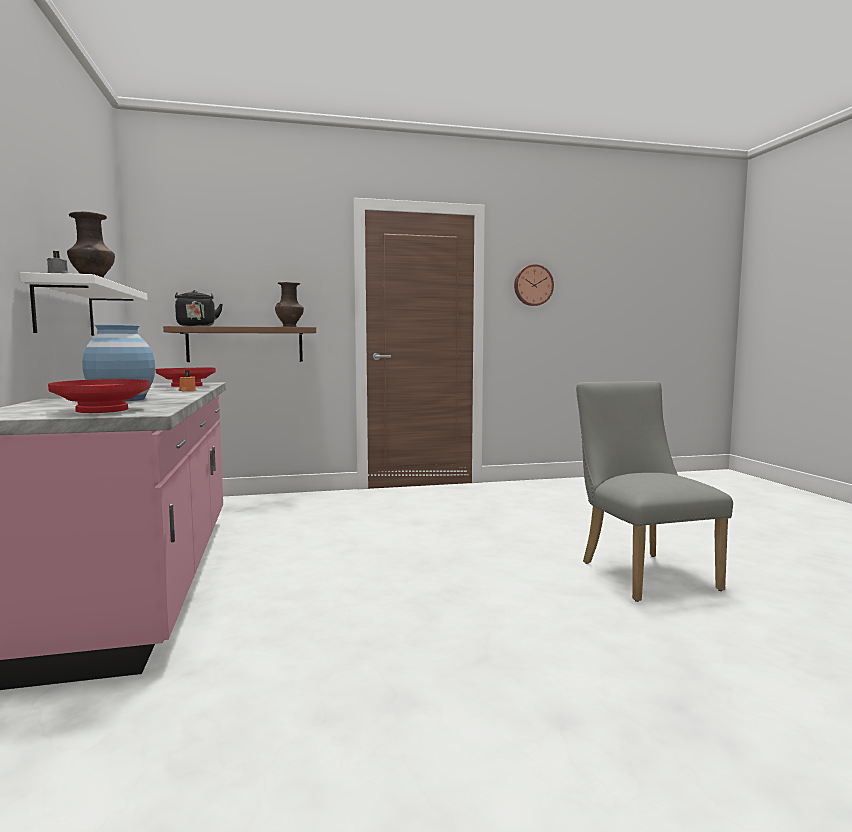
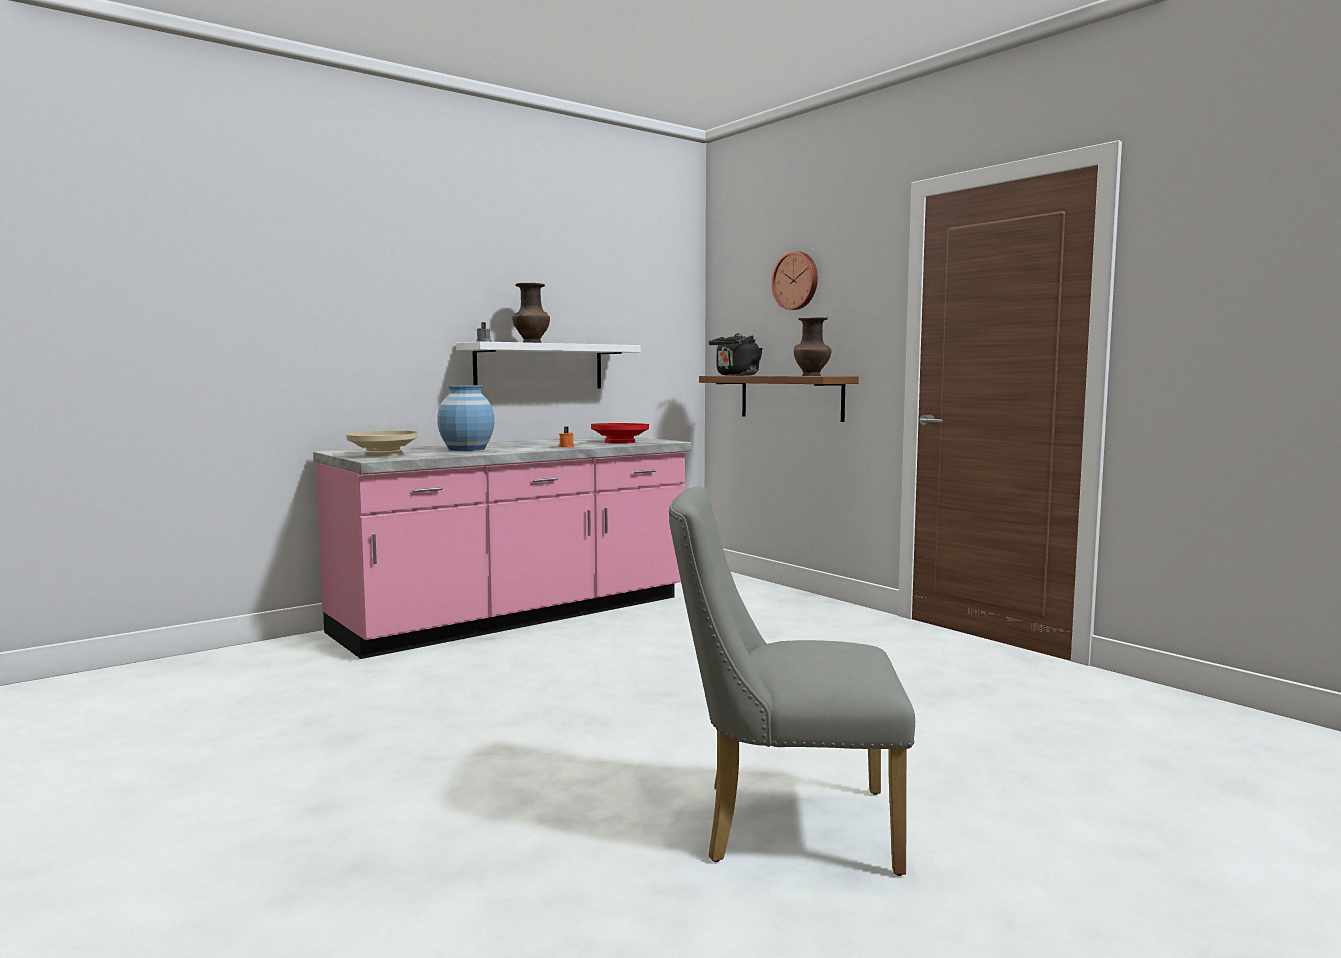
camera: 65 degrees right, 0 degrees up
red bowl [48,379,150,413] -> beige bowl [346,431,418,456]
wall clock [514,264,554,306] -> wall clock moved to [771,251,818,310]
grey chair [576,381,733,602] -> grey chair turned 135 degrees counterclockwise [669,486,915,876]

